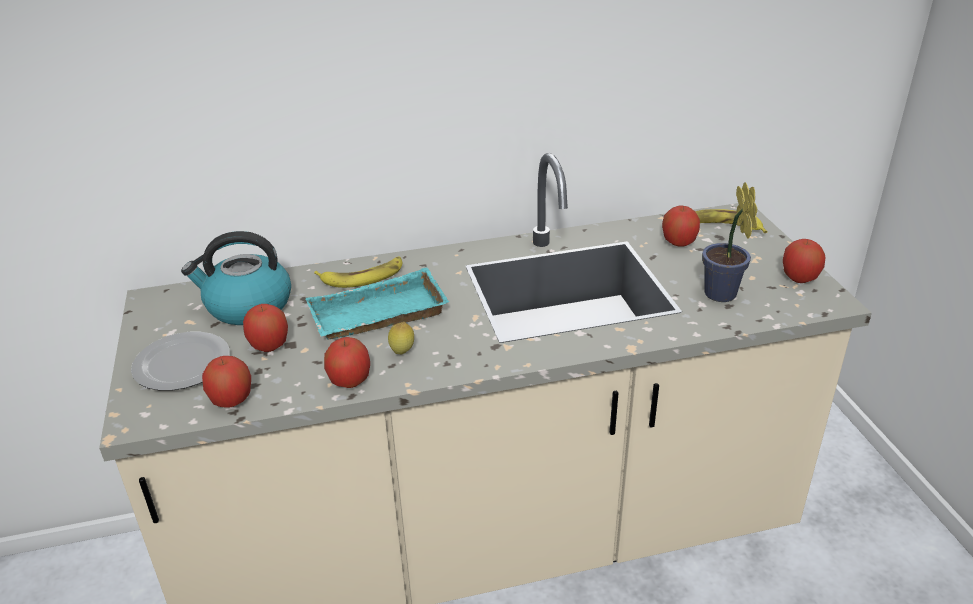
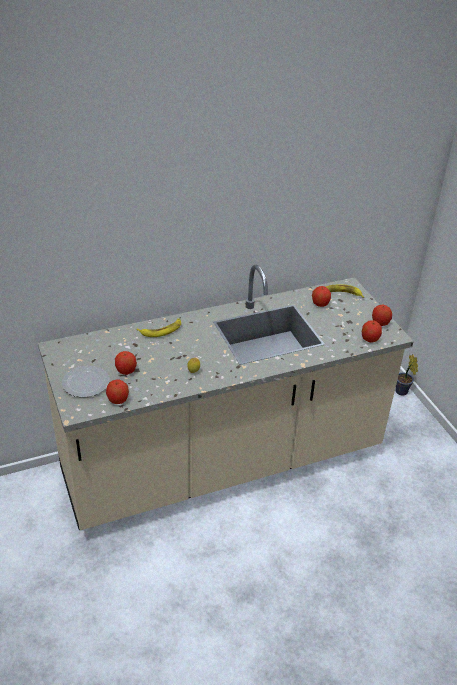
camera: 10 degrees left, 5 degrees up
kettle [181,231,291,325] -> none
turquoise tray [305,267,449,340] -> none
apple [324,337,370,388] -> apple moved to [362,320,382,343]
potted plant [702,182,757,302] -> potted plant moved to [396,354,418,396]

